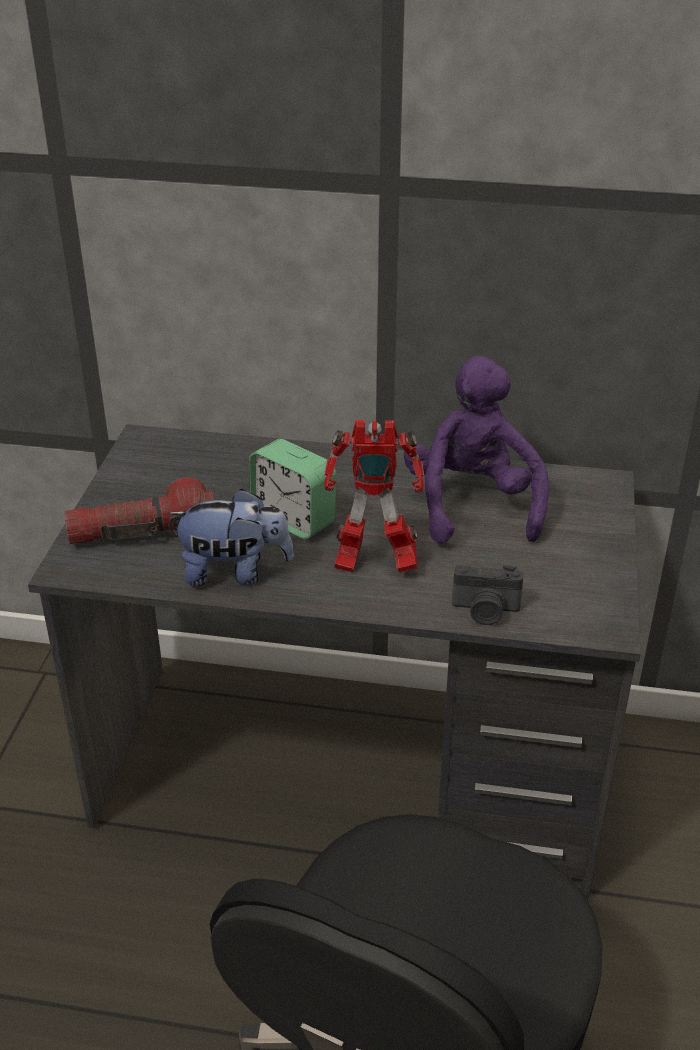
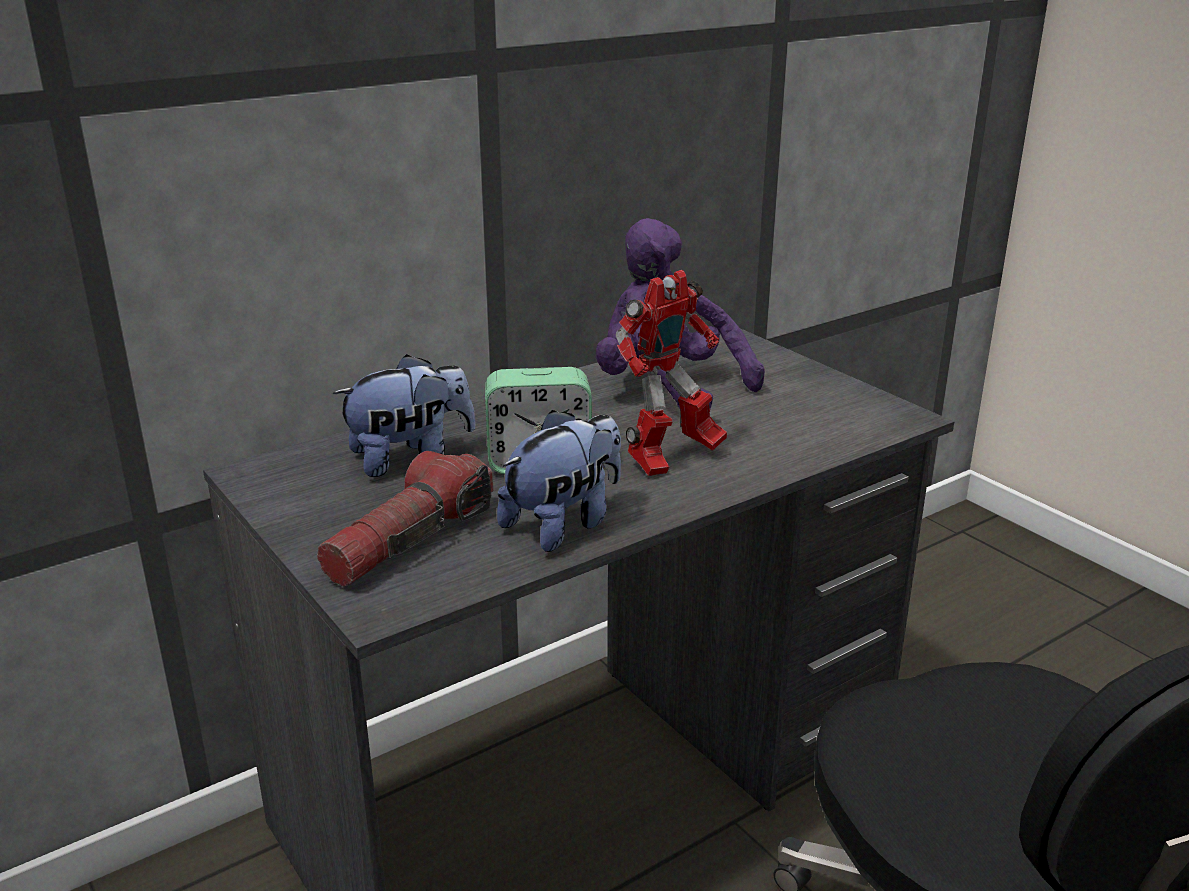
camera: 45 degrees left, 10 degrees down
camera [452,565,523,625] -> none
none -> plush toy [333,354,475,477]

